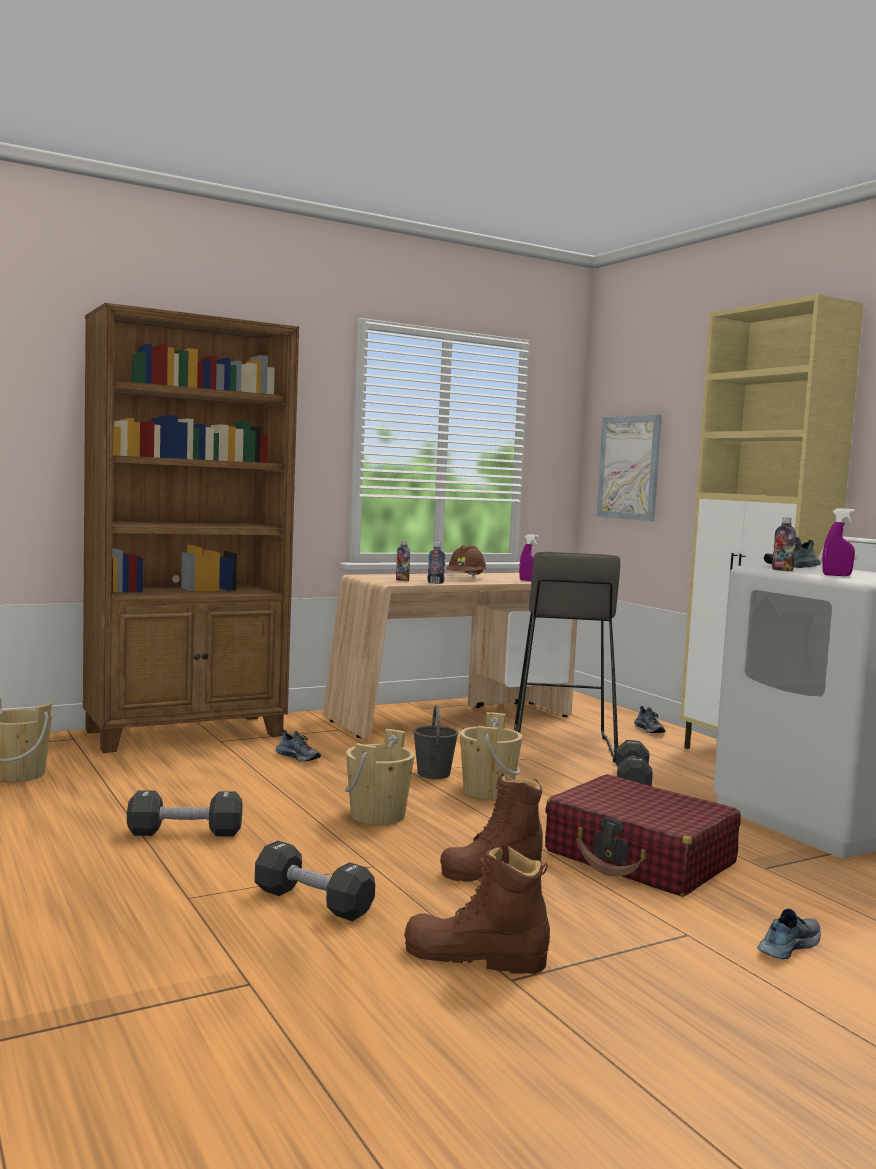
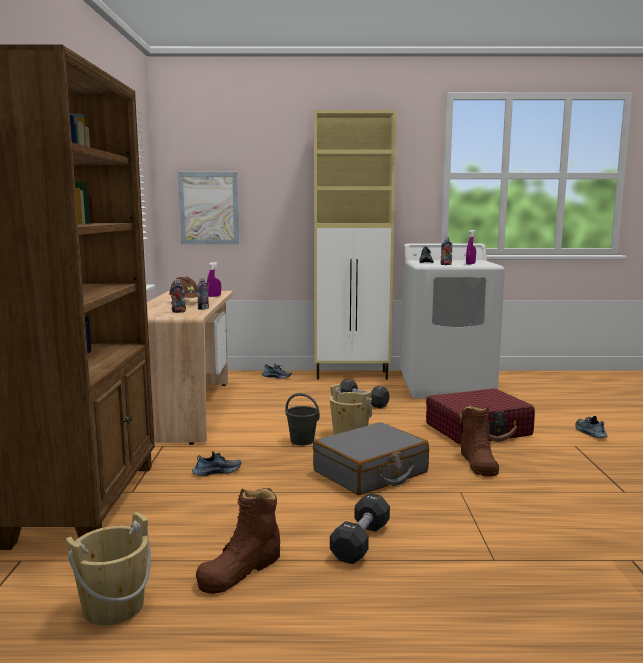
camera: 60 degrees left, 5 degrees up
black dumbbell [255,841,375,921] -> none
beige bucket [345,729,415,825] -> grey suitcase [313,422,429,495]
brown boot [404,845,550,974] -> brown boot moved to [196,488,280,594]
grey stool [514,552,620,762] -> none

